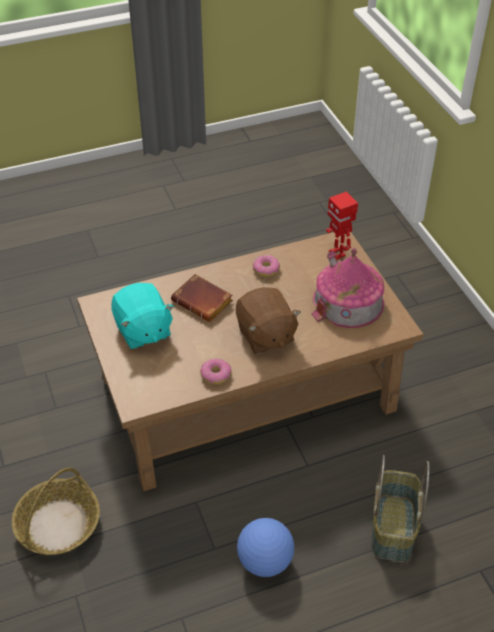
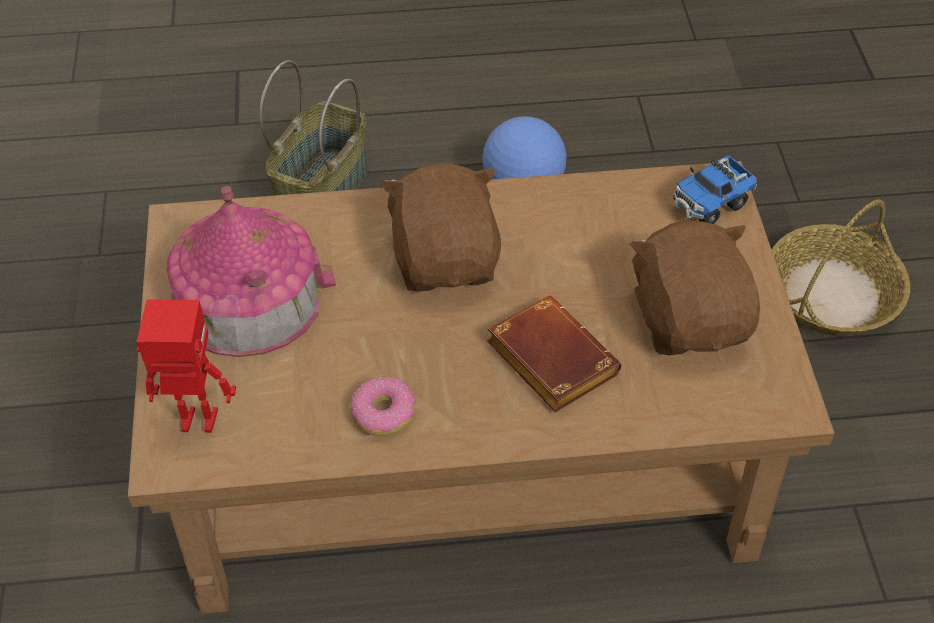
camera: 165 degrees left, 5 degrees up
turquoise plush toy [111,283,174,349] -> brown plush toy [629,221,760,355]
donut [200,358,232,385] -> none
toy robot [326,191,358,260] -> toy robot turned 75 degrees counterclockwise [137,299,236,433]
none -> toy truck [673,155,757,224]

